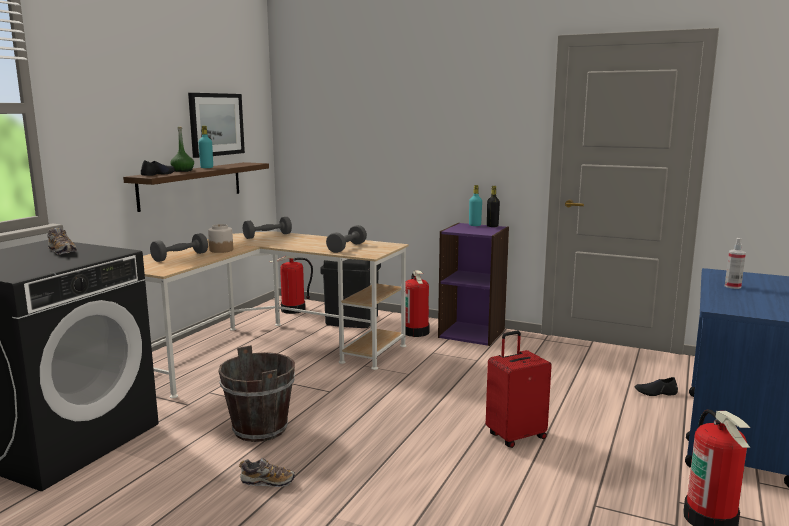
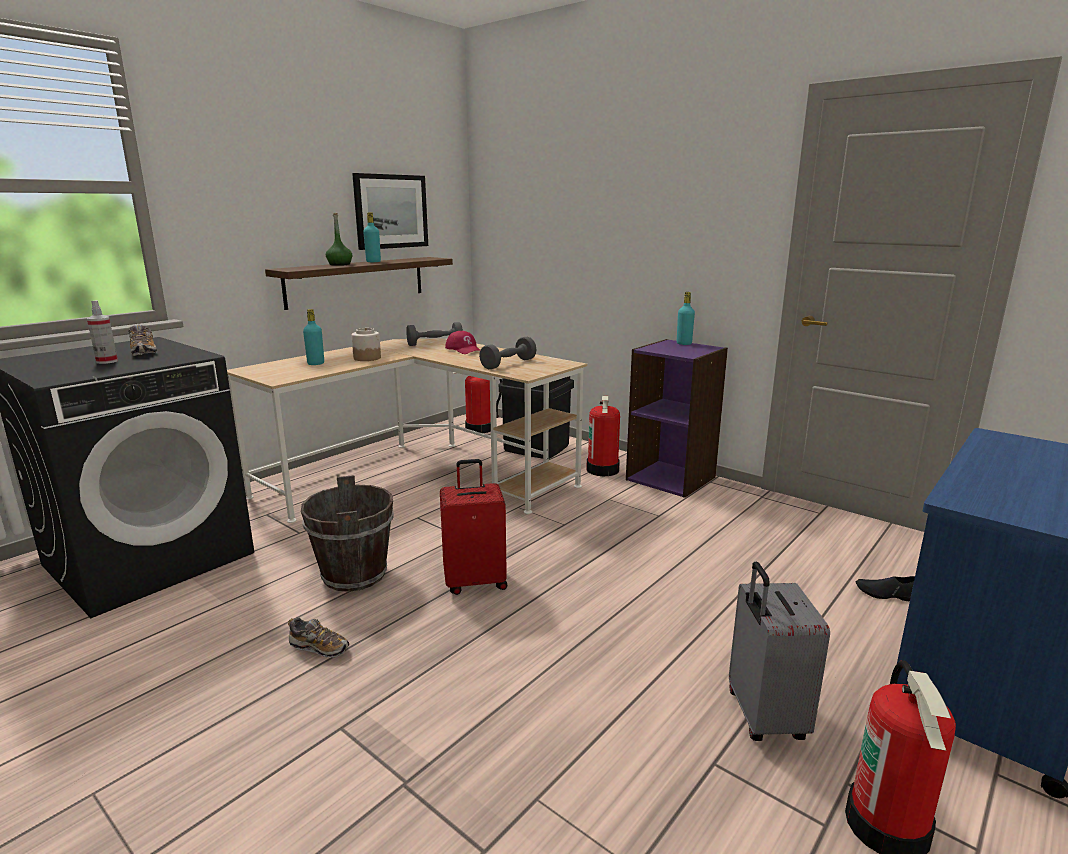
camera: 15 degrees right, 5 degrees up
black shoe [141,160,175,176] -> none
grey dumbbell [150,233,208,262] -> turquoise bottle [303,309,324,365]
red suitcase [486,331,552,448] -> red suitcase moved to [440,459,508,595]
black bottle [487,186,500,227] -> none
spray bottle [725,238,746,289] -> spray bottle moved to [87,300,118,364]
none -> red cap [445,331,480,354]
none -> grey suitcase [729,561,830,741]

